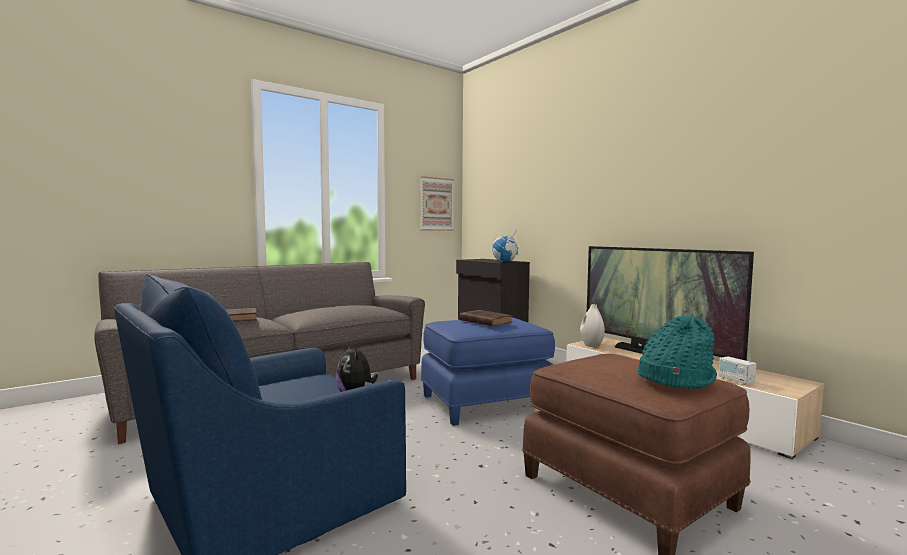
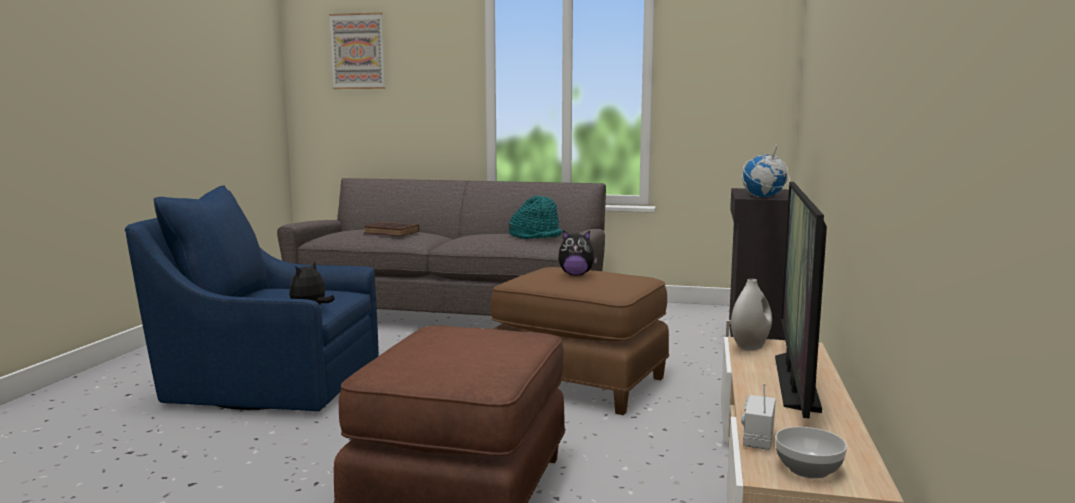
camera: 50 degrees right, 5 degrees up
picture [420,176,454,231] -> picture moved to [329,12,385,89]
blue ottoman [421,317,555,426] -> brown ottoman [491,267,669,415]
brown book [459,310,513,327] -> plush toy [558,230,598,276]
turquoise hat [638,316,717,389] -> turquoise hat moved to [509,196,562,239]
none -> bowl [775,427,847,479]

